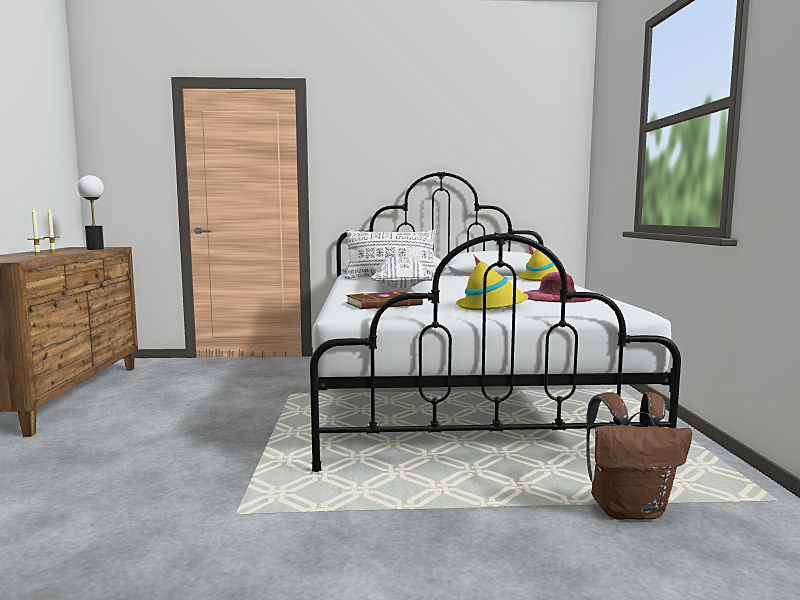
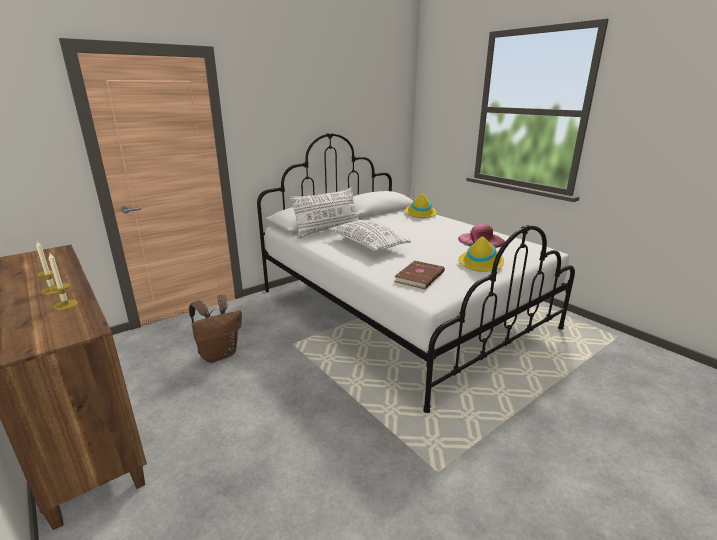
camera: 35 degrees left, 15 degrees up
table lamp [77,175,104,250] -> none
brown backpack [586,392,692,520] -> brown backpack moved to [189,295,242,363]

